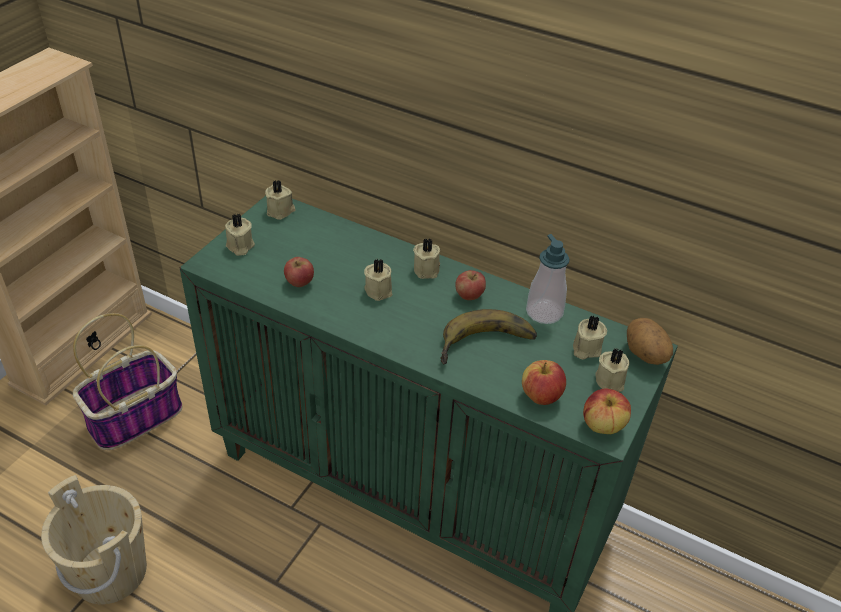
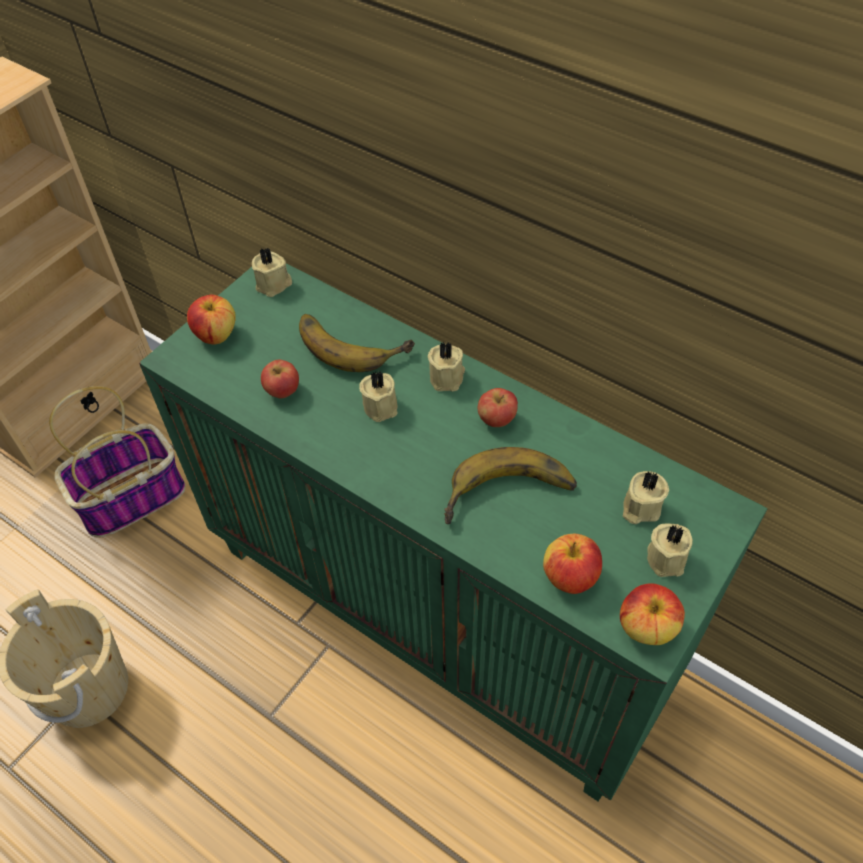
camera: 10 degrees right, 10 degrees up
beige candle [225,213,255,256] -> apple [187,295,236,345]
soap dispenser [526,234,569,324] -> none
potato [627,318,673,365] -> none
none -> banana [299,314,415,372]

